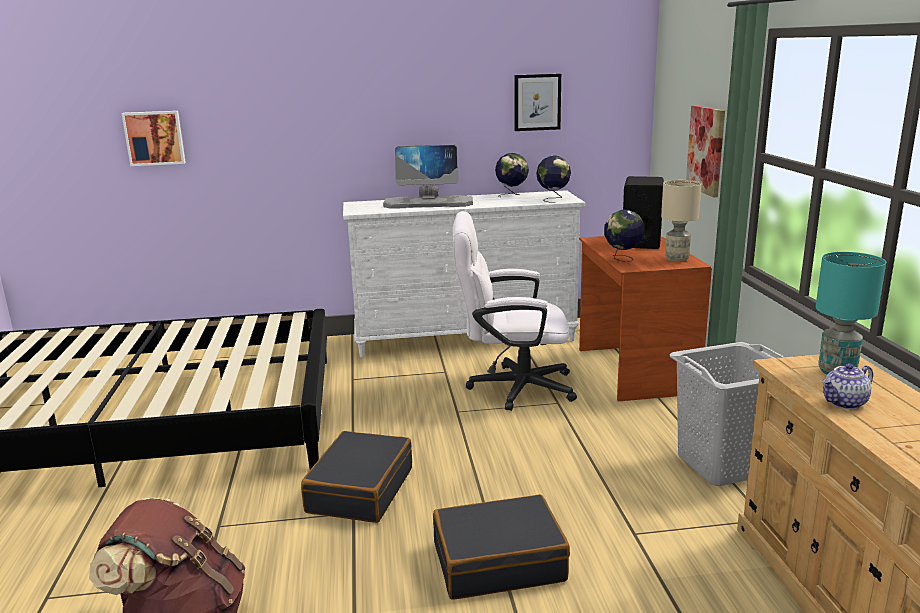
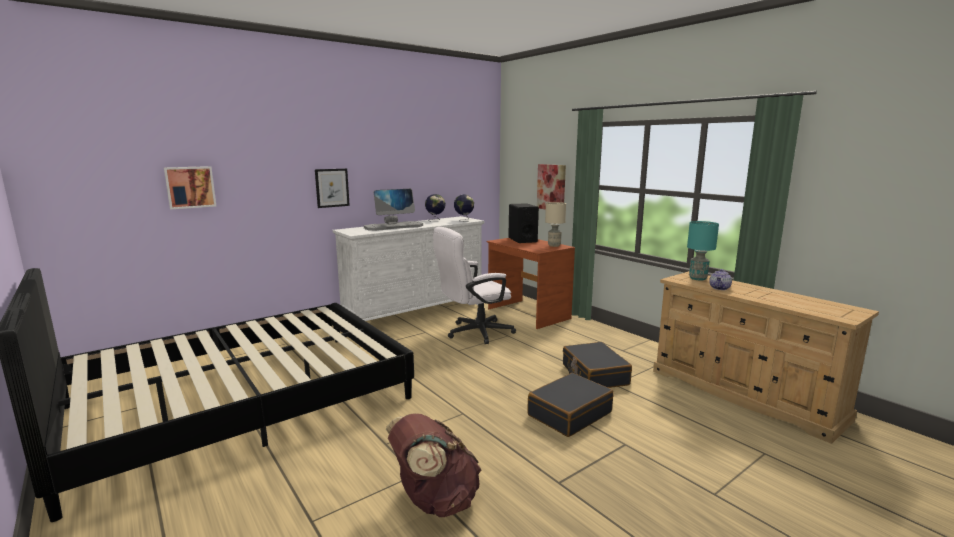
camera: 30 degrees left, 5 degrees down
black suitcase [301,431,412,523] -> black suitcase moved to [563,342,632,388]
picture [514,74,561,131] -> picture moved to [315,168,350,208]
globe [604,210,645,262] -> none
grey laundry basket [669,342,784,486] -> none

